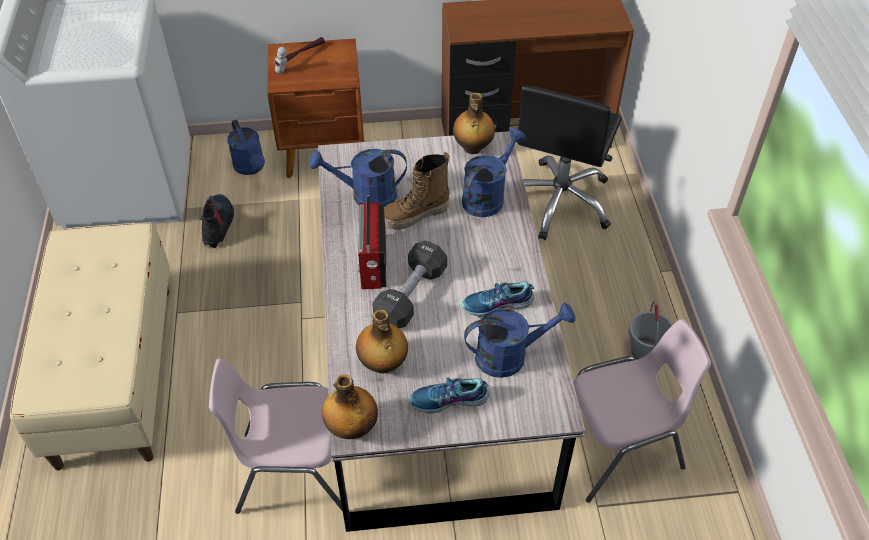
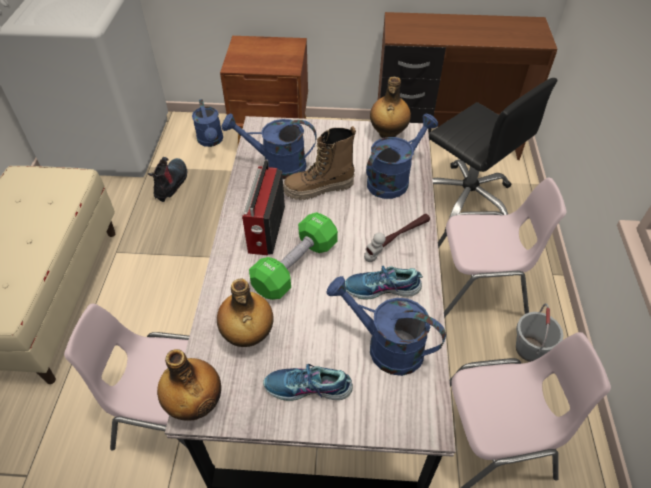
camera: 10 degrees right, 0 degrees up
hammer [274,37,325,73] -> hammer moved to [364,214,430,262]
black dumbbell [372,240,447,328] -> green dumbbell [249,212,338,300]
blue watering can [464,303,575,378] -> blue watering can turned 150 degrees counterclockwise [326,276,446,376]
black office chair [517,85,622,240] -> black office chair turned 75 degrees counterclockwise [429,78,557,230]
none -> pink chair [438,178,566,318]

